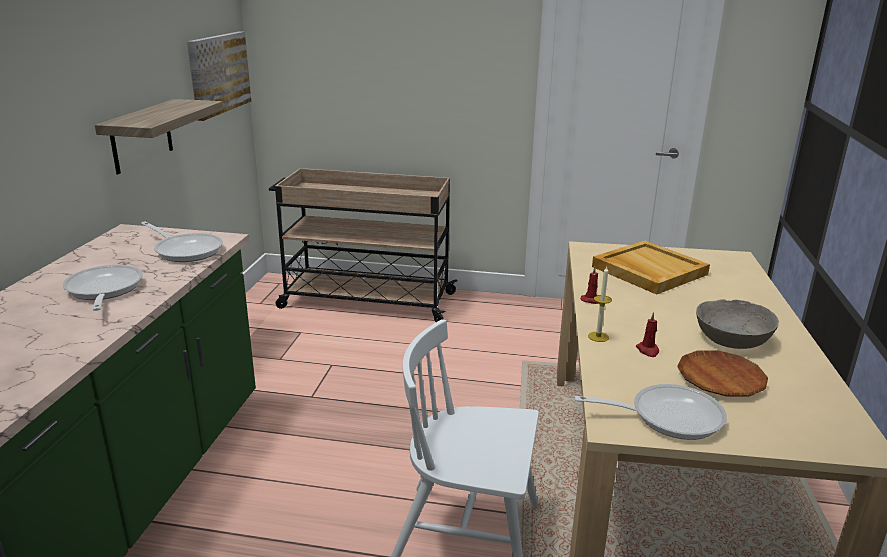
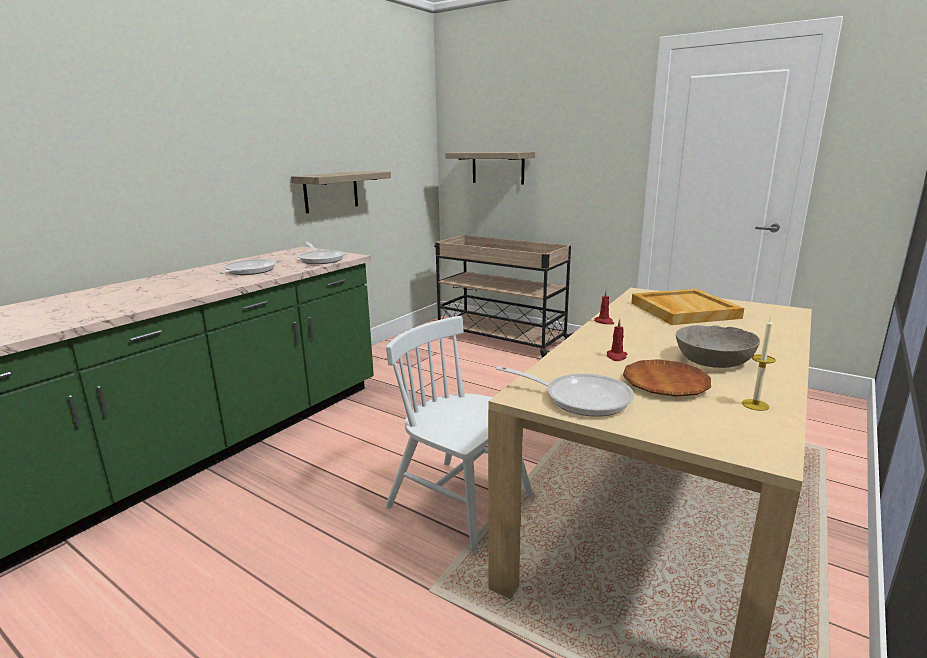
camera: 25 degrees right, 5 degrees down
picture [187,31,251,121] -> none
candle [588,267,612,342] -> candle moved to [742,318,776,411]
none -> shelf [445,152,535,185]

